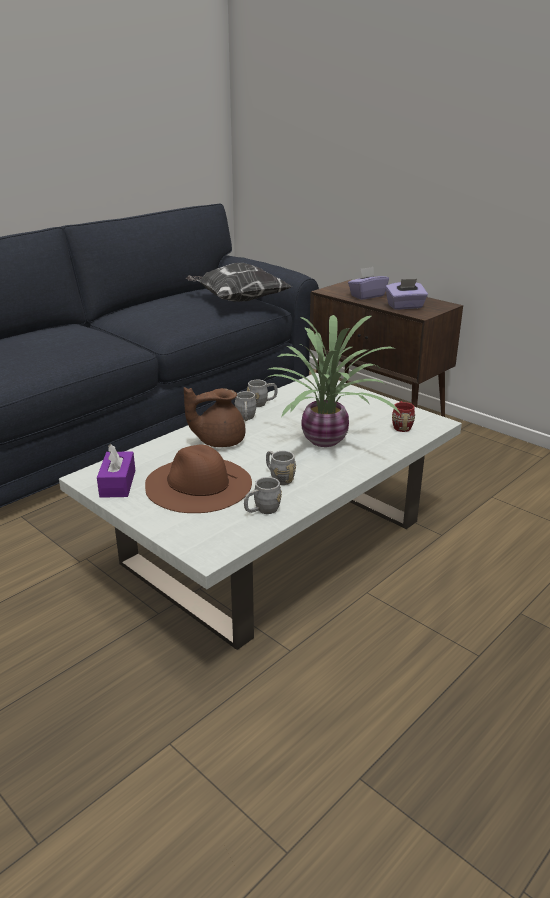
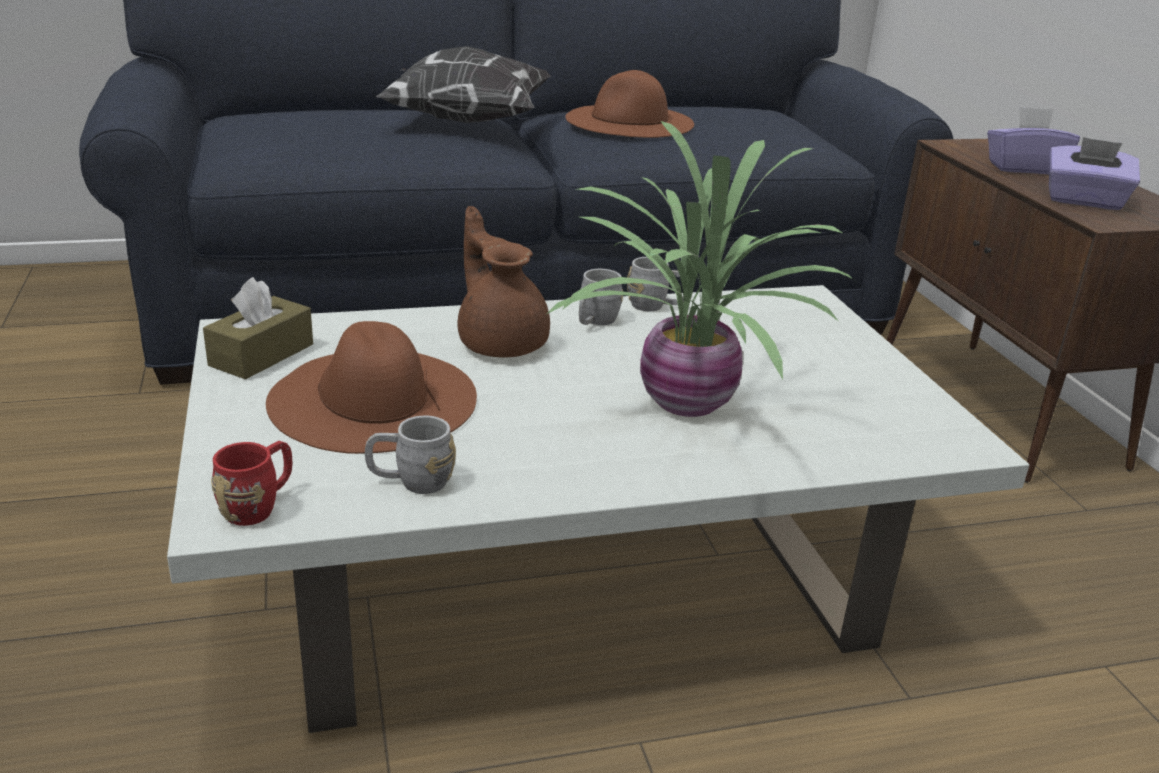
camera: 30 degrees right, 0 degrees up
purple tissue box [97,444,135,498] -> brown tissue box [203,277,313,380]
brown teapot [184,387,246,447] -> brown teapot turned 45 degrees clockwise [458,206,550,357]
pillow [186,263,292,302] -> pillow moved to [376,46,551,123]
grey mug [266,451,296,485] -> none
red mug [392,401,415,432] -> red mug moved to [211,441,292,526]
none -> brown hat [565,70,694,138]

